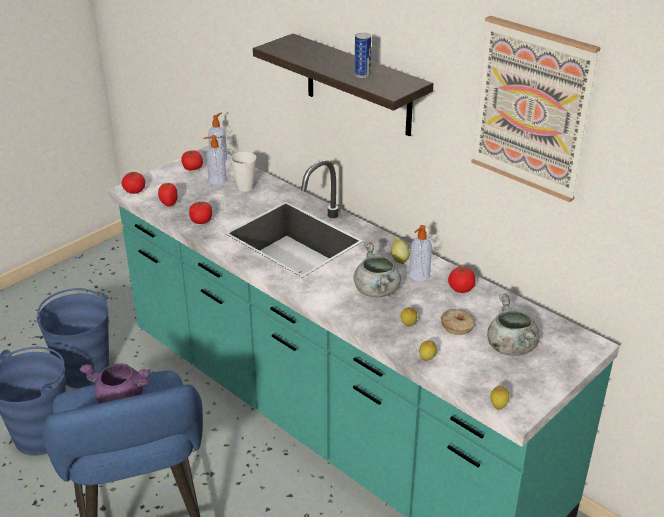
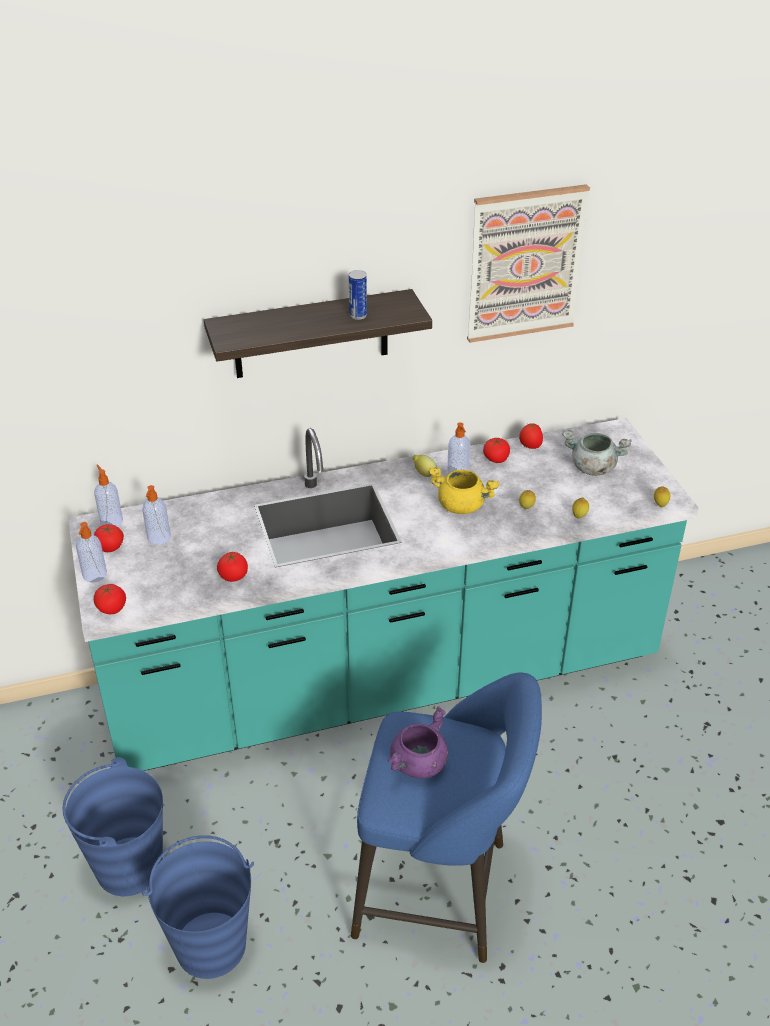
camera: 60 degrees left, 5 degrees up
tomato [158,182,178,207] -> tomato moved to [519,423,543,449]
cup [231,152,256,192] -> none
grey cooking pot [354,242,401,297] -> yellow cooking pot [429,467,499,514]
donut [441,309,475,335] -> none
none -> soap dispenser [76,522,107,583]

